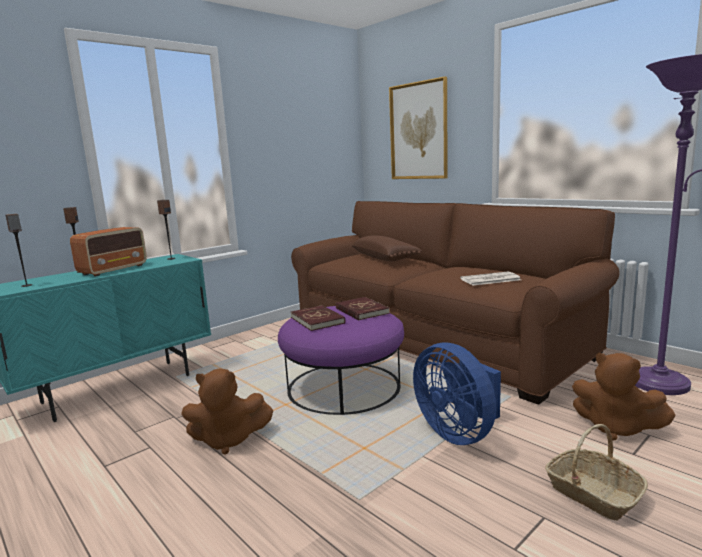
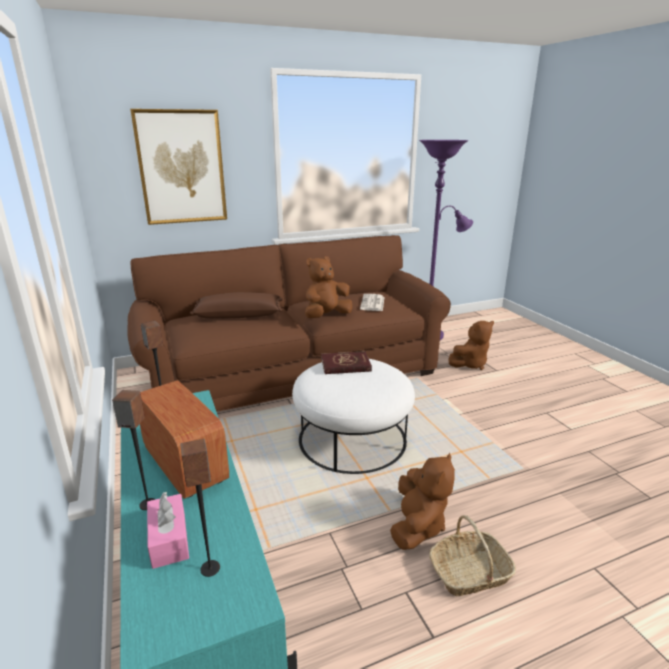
camera: 70 degrees left, 10 degrees up
purple ottoman [278,306,404,415] -> white ottoman [292,359,415,474]
red book [291,305,345,331] -> none
blue fan [413,342,501,445] -> none
basket [545,424,648,521] -> basket moved to [429,515,516,596]
none -> pink tissue box [147,492,189,569]
none -> brown plush toy [305,256,352,318]

